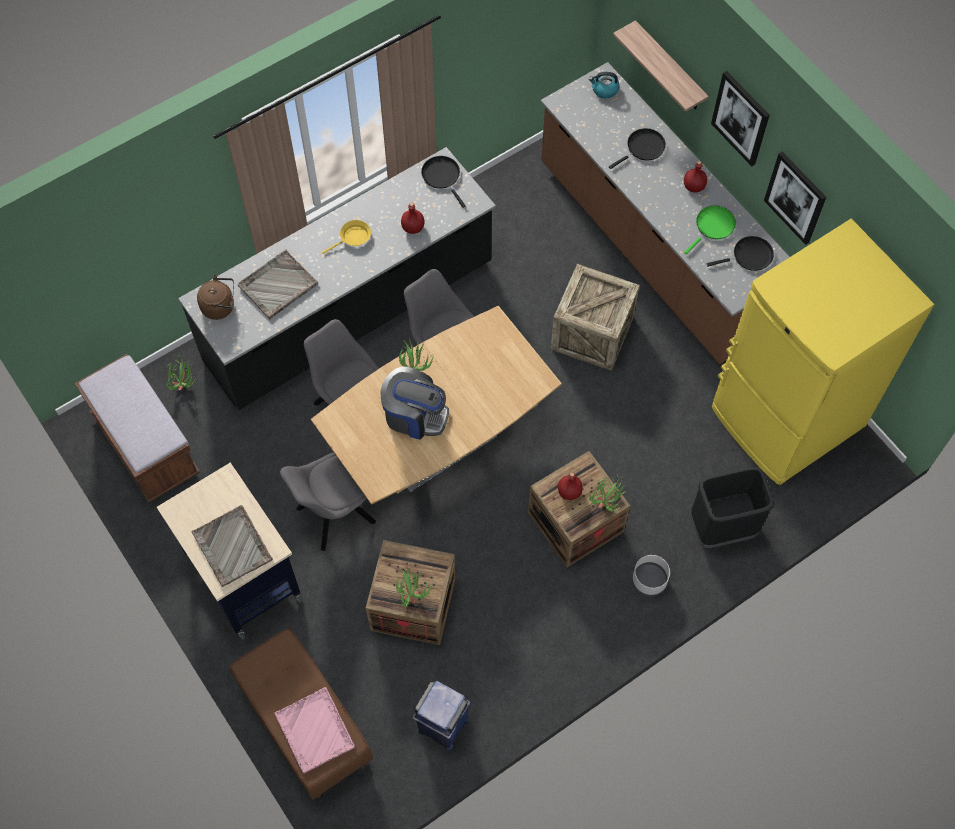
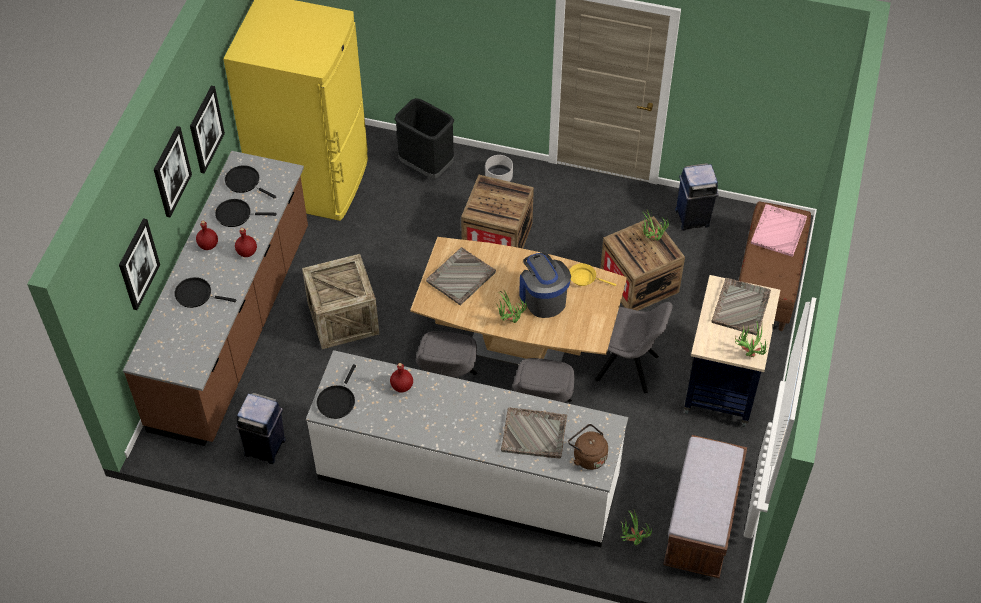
camera: 130 degrees left, 10 degrees down
black counter [178,147,496,410] -> white counter [306,350,628,547]
yellow frying pan [322,220,371,254] -> yellow frying pan moved to [569,263,616,286]
red bottle [558,473,583,500] -> red bottle moved to [235,228,257,257]
kettle [589,72,620,98] -> none
potted plant [589,474,626,512] -> potted plant moved to [735,321,768,357]
shelf [613,20,709,112] -> picture [119,218,160,310]
green frying pan [684,206,736,254] -> black frying pan [215,199,276,227]
none -> blue trash can [236,393,286,464]
none -> grey tray [426,247,496,306]

